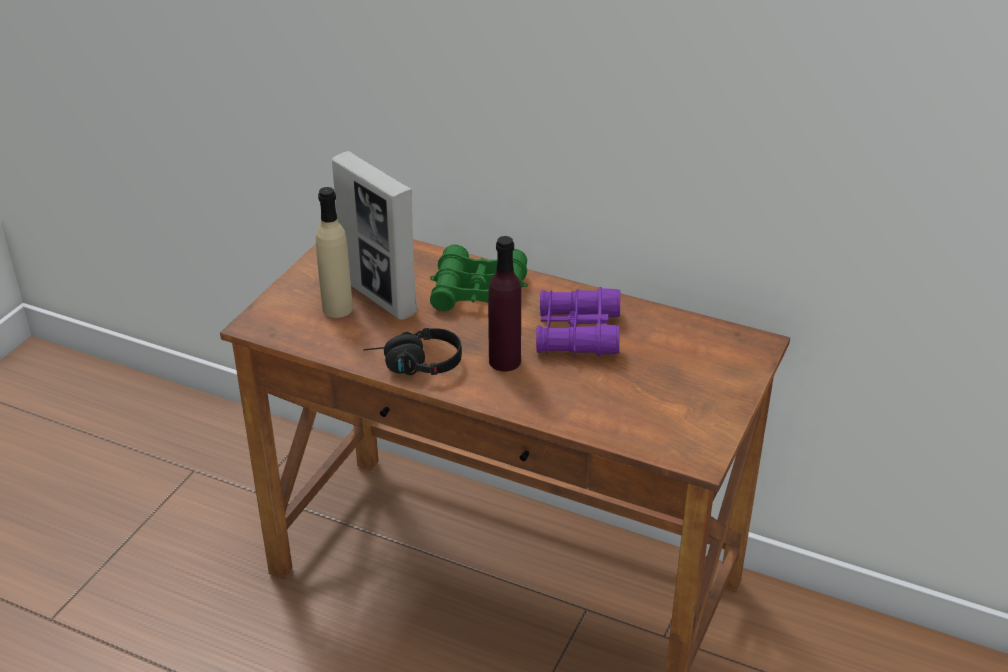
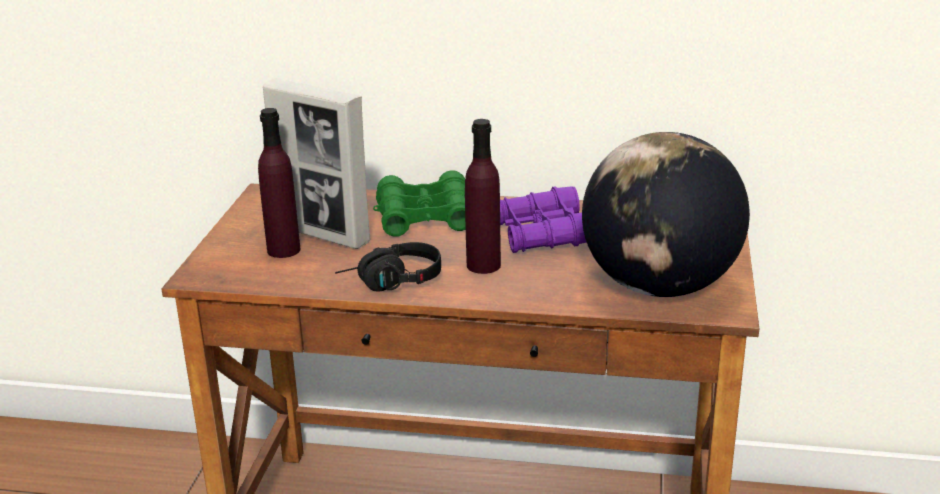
camera: 15 degrees left, 10 degrees down
beige bottle [316,187,353,318] -> purple bottle [258,108,301,258]
none -> globe [582,132,750,297]

